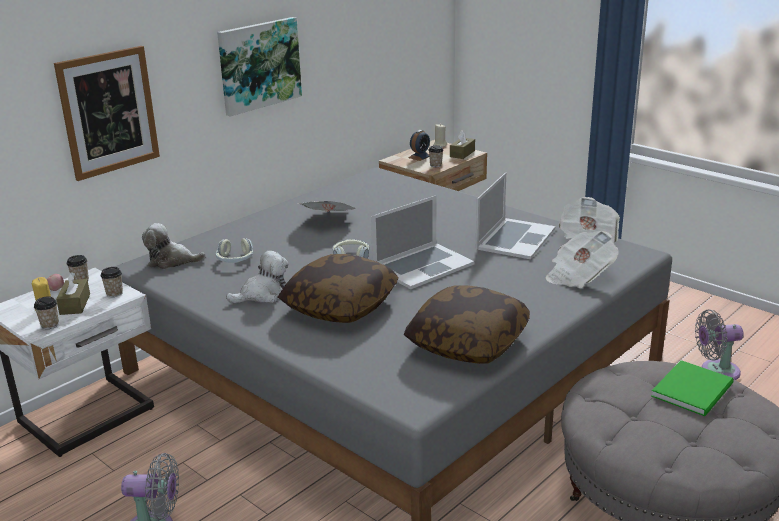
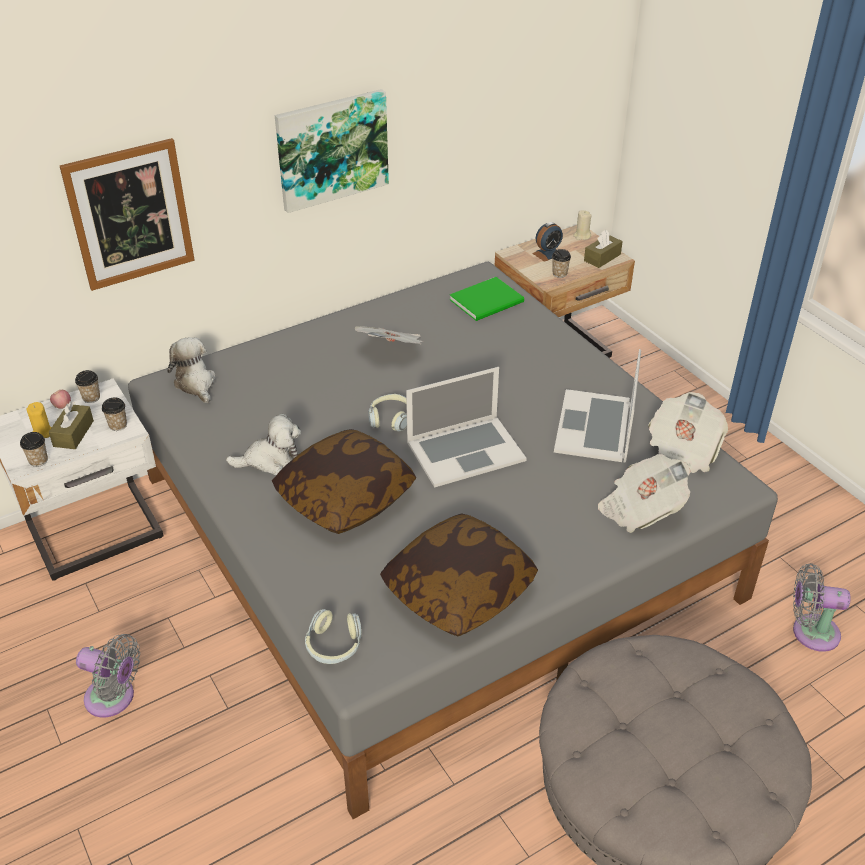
camera: 15 degrees right, 15 degrees up
plush toy [142,223,206,269] -> plush toy turned 45 degrees clockwise [167,338,216,403]
headphones [216,238,253,263] -> headphones moved to [305,609,362,664]
laptop [476,173,555,259] -> laptop turned 150 degrees clockwise [554,349,641,463]
green book [651,360,734,416] -> green book moved to [450,277,524,321]

